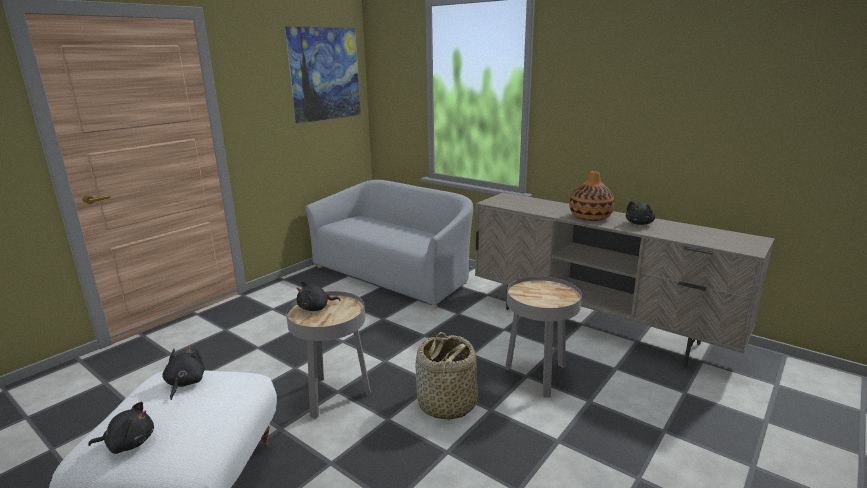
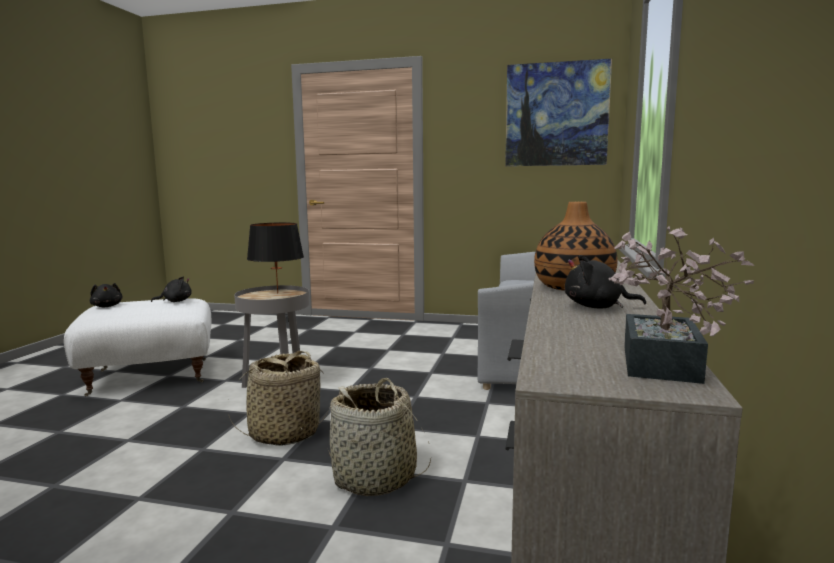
camera: 65 degrees right, 10 degrees down
black plush toy [297,281,340,311] -> black table lamp [247,223,304,294]
grey side table [505,276,582,398] -> basket [328,378,431,496]
none -> potted plant [608,226,754,384]

